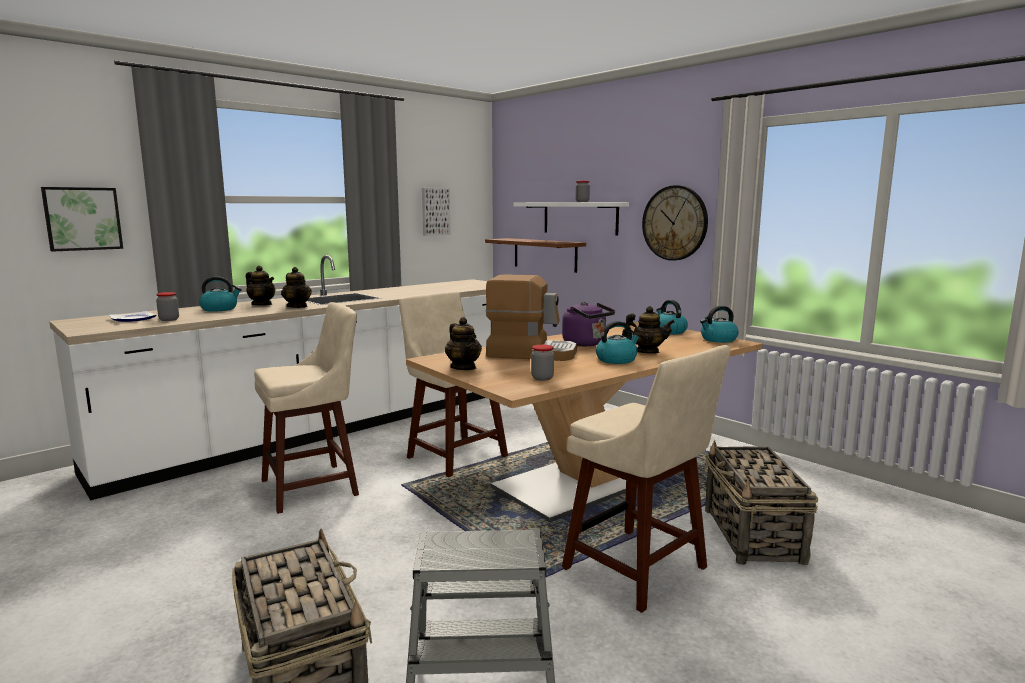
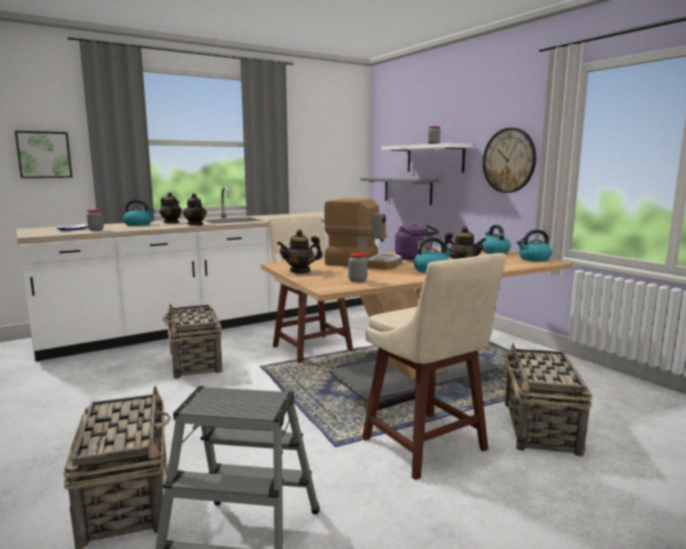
camera: 10 degrees right, 0 degrees up
beige chair [254,302,359,514] -> basket [162,303,222,379]
picture [422,188,451,236] -> none
teapot [445,317,482,370] -> teapot turned 90 degrees clockwise [277,229,322,273]
brown shelf [485,238,586,273] -> grey shelf [360,177,439,205]

